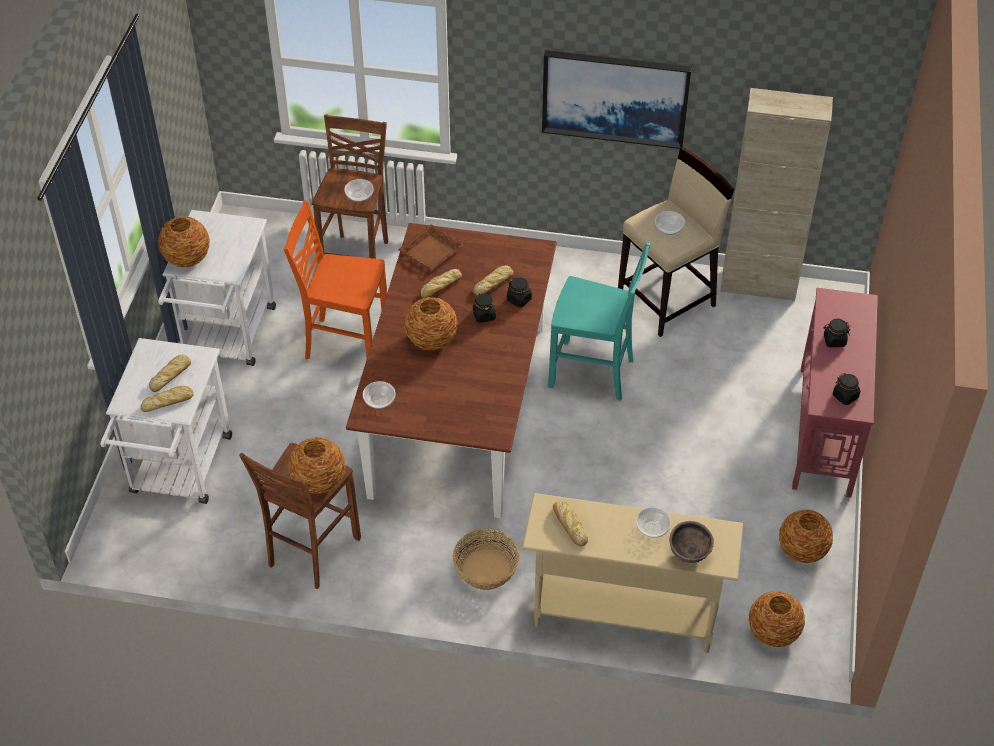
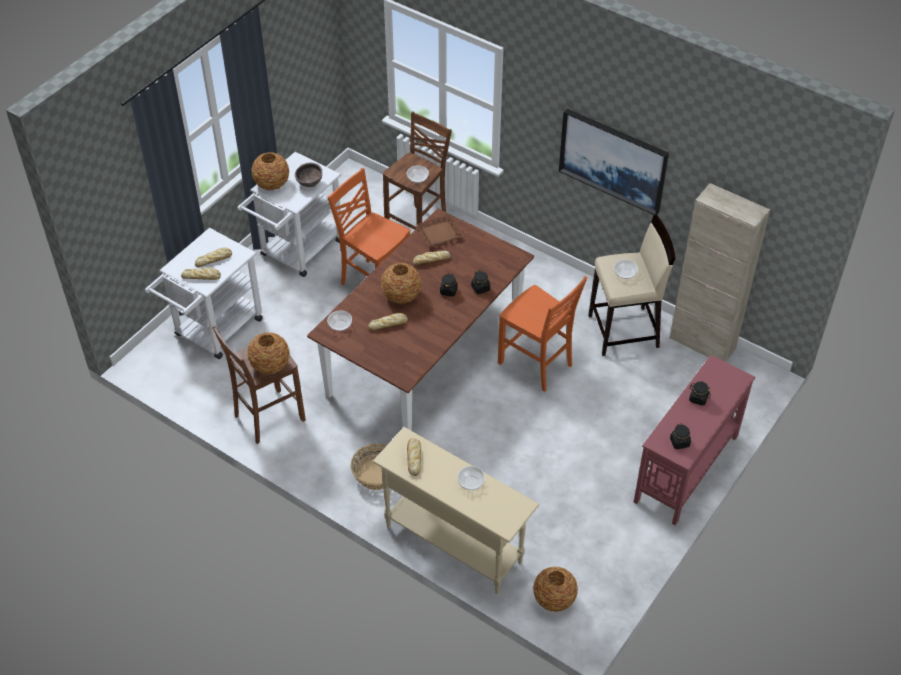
camera: 25 degrees right, 0 degrees up
bread [473,265,514,296] -> bread moved to [368,313,408,330]
turquoise chair [548,242,650,401] -> orange chair [498,276,588,392]
brown bowl [669,521,714,563] -> brown bowl moved to [295,163,322,187]
vase [779,509,833,563] -> none

